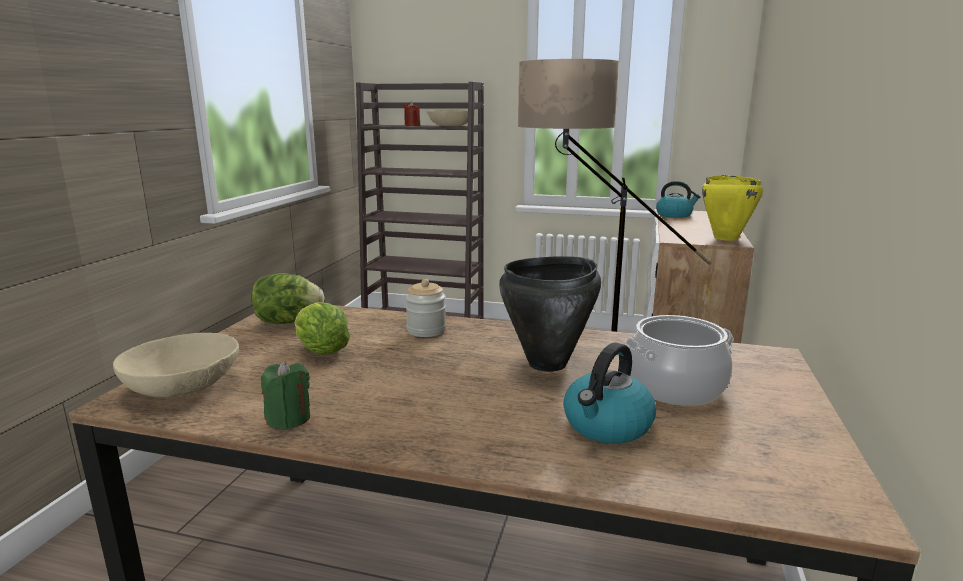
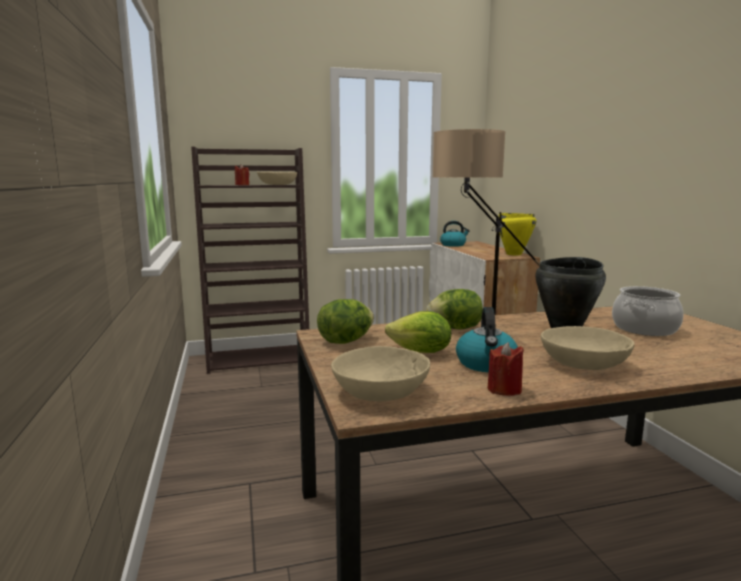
camera: 30 degrees left, 5 degrees down
green candle [261,361,310,430] -> red candle [488,342,524,396]
jar [405,279,446,337] -> lettuce [426,289,483,330]
kettle [563,342,656,444] -> kettle moved to [456,307,518,372]
none -> beige bowl [541,326,635,370]

